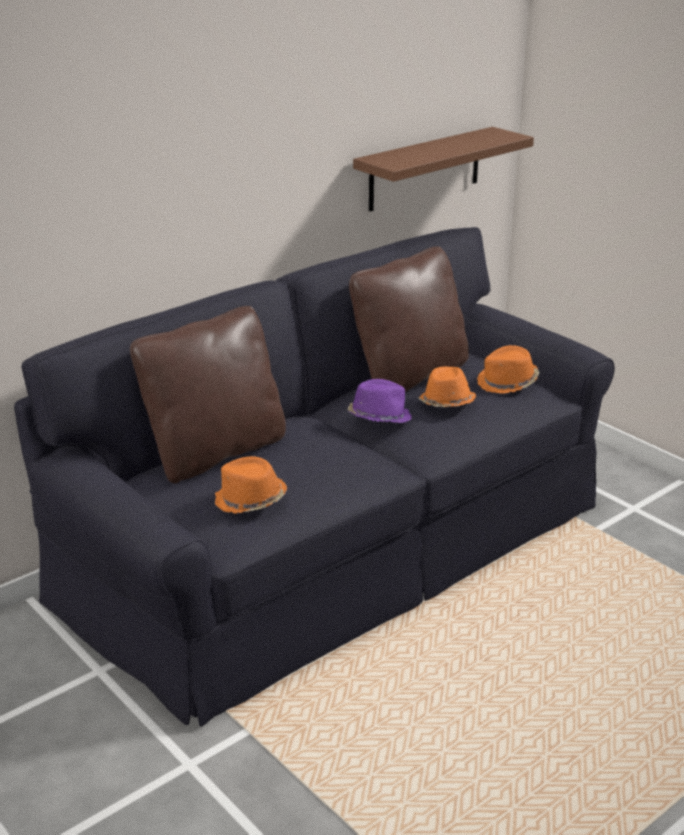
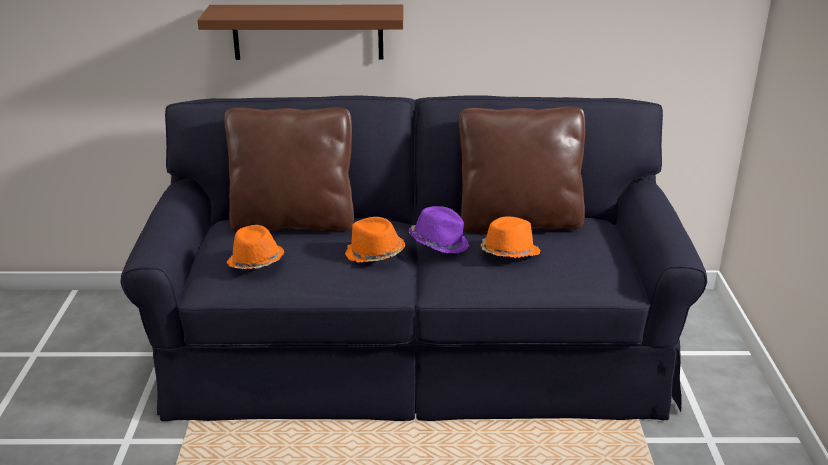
camera: 40 degrees right, 0 degrees up
brown shelf [353,127,534,211] -> brown shelf moved to [197,5,404,60]
orange hat [477,345,539,394] -> orange hat moved to [345,217,405,263]

